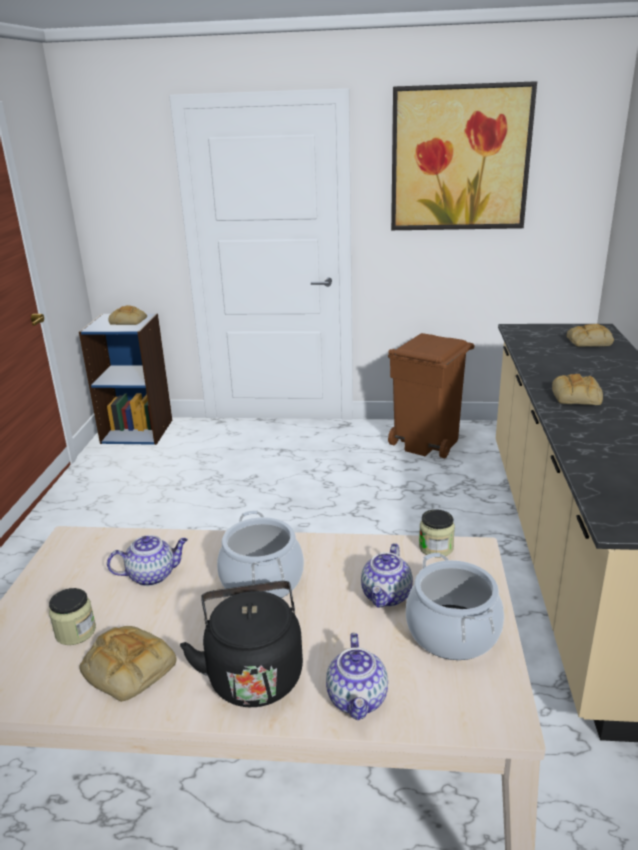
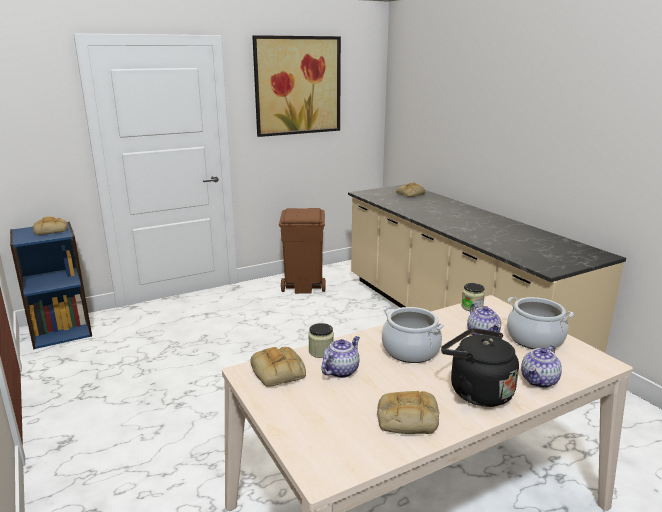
camera: 35 degrees left, 5 degrees down
jar [49,588,96,645] -> jar moved to [308,323,334,358]
teapot [326,633,388,720] -> teapot turned 75 degrees clockwise [521,345,562,388]
bread [552,374,603,405] -> bread moved to [250,347,306,387]

